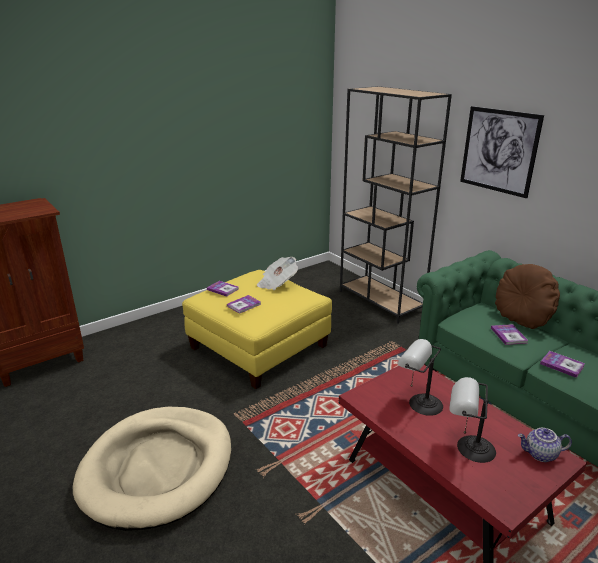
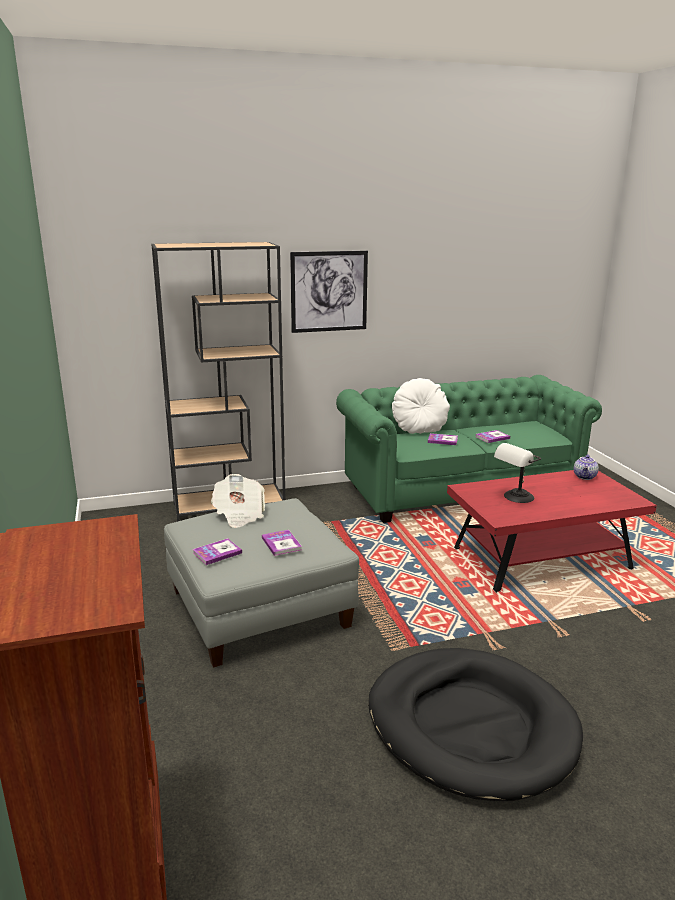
camera: 70 degrees left, 5 degrees down
beige dog bed [73,407,231,531] -> black dog bed [368,648,583,801]
yellow ottoman [182,270,332,389] -> grey ottoman [164,498,359,668]
table lamp [449,377,496,463] -> none
brown pillow [495,264,560,329] -> white pillow [392,378,450,434]

